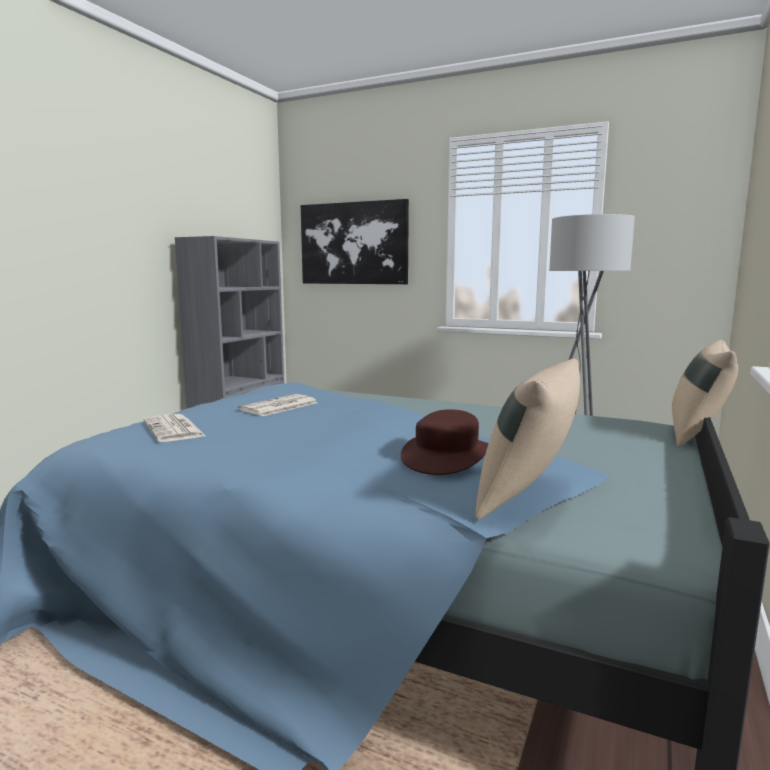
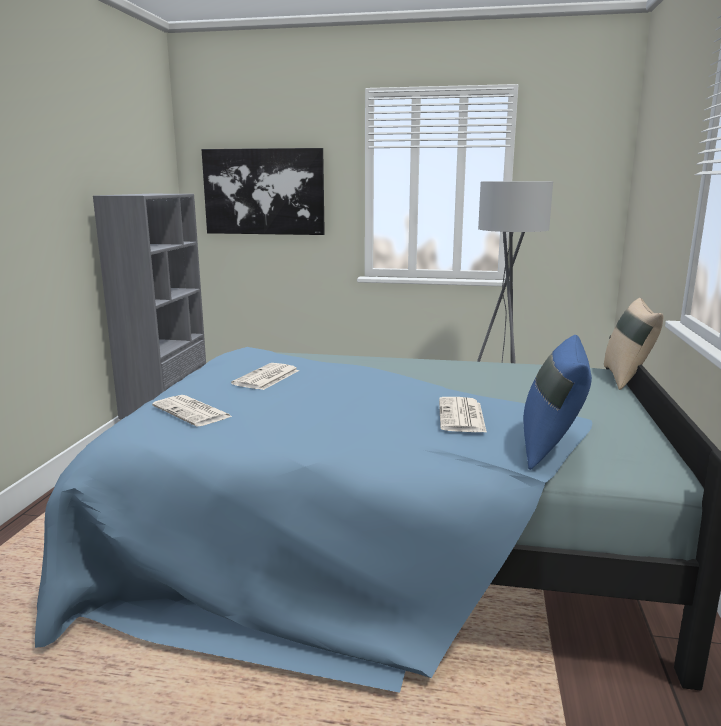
camera: 15 degrees left, 5 degrees up
brown hat [401,409,489,475] -> newspaper [439,397,487,433]
beige pillow [475,358,580,521] -> blue pillow [524,335,592,470]

